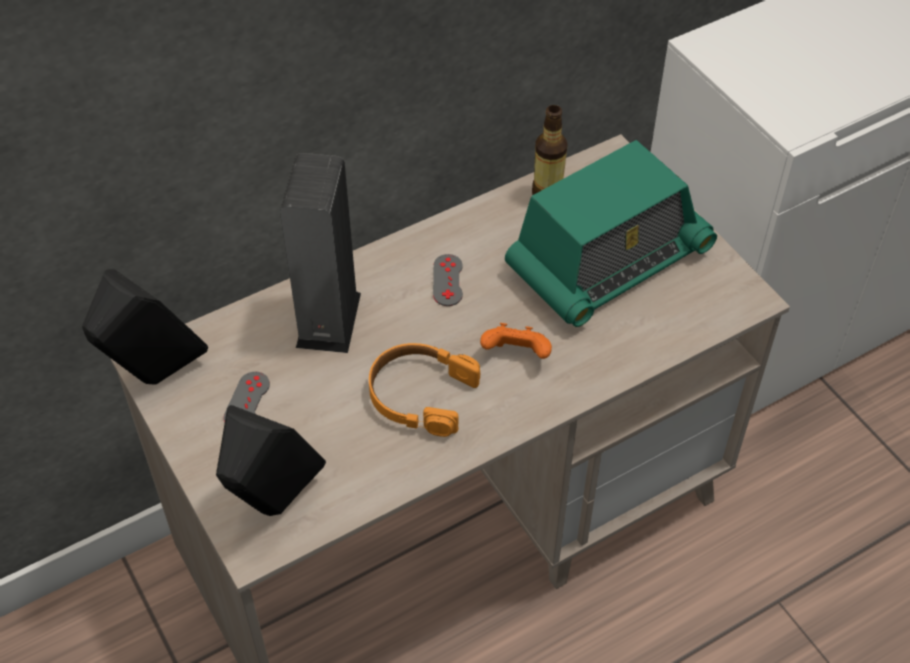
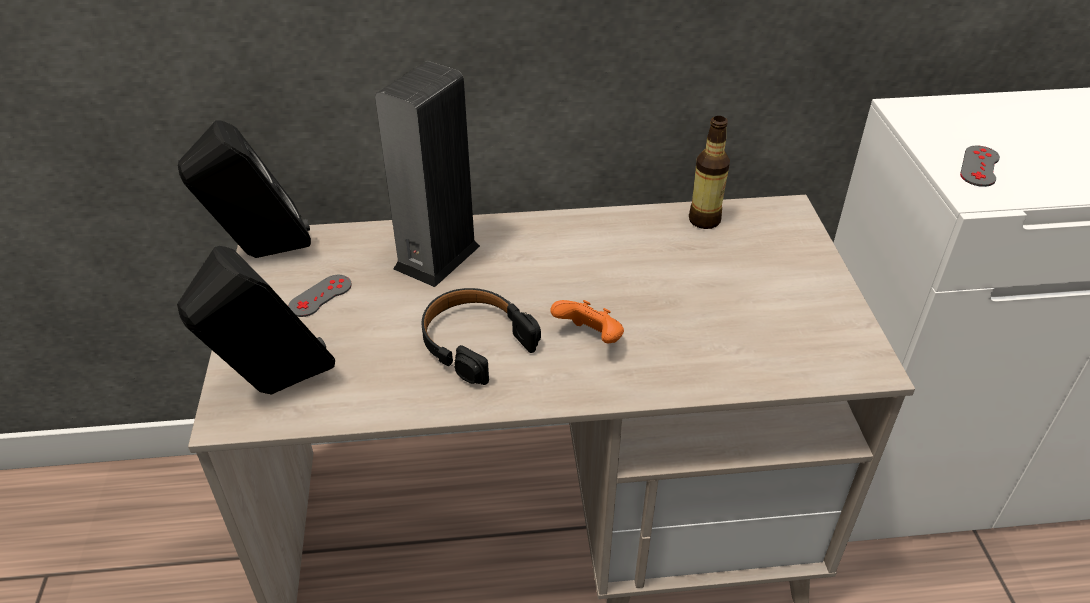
camera: 25 degrees right, 10 degrees down
orange headphones [369,343,480,437] -> black headphones [422,288,541,385]
grey game controller [433,254,463,306] -> grey game controller moved to [960,145,1000,187]
radio [505,140,717,327] -> none

